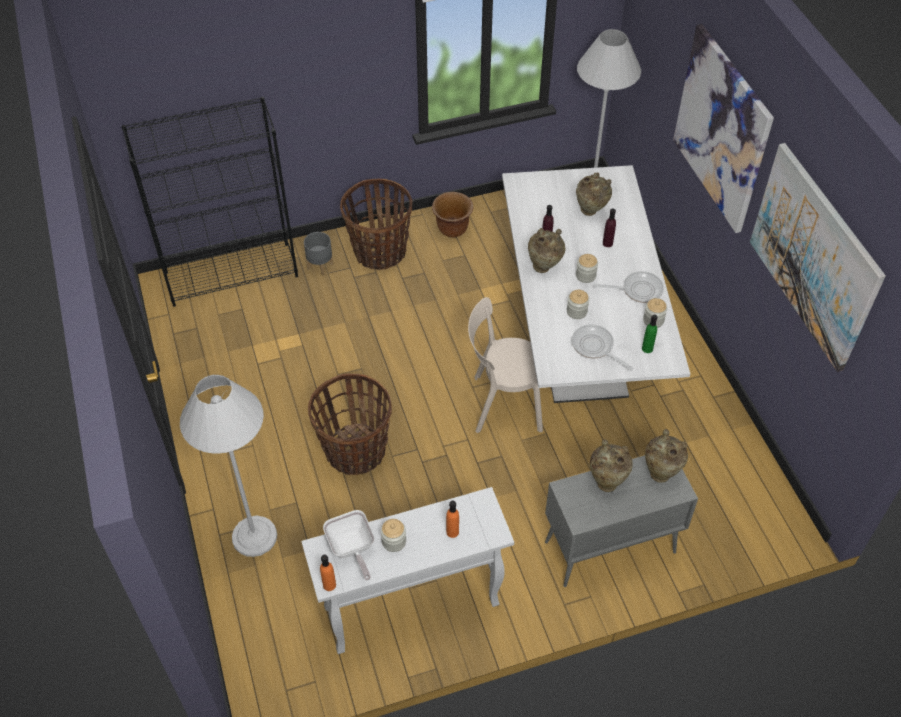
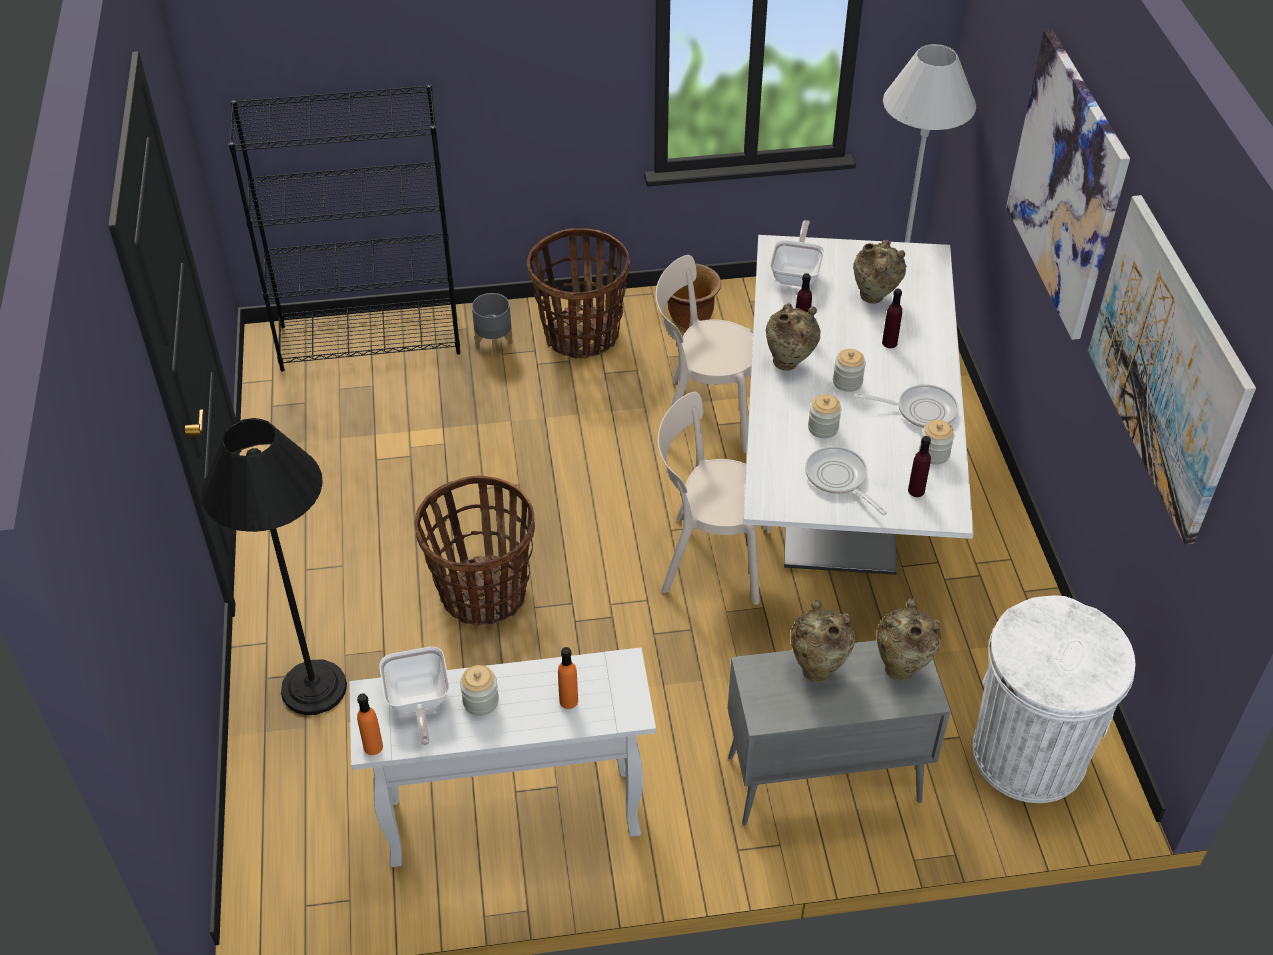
camera: 10 degrees right, 5 degrees down
white floor lamp [180,375,277,557] -> black floor lamp [201,418,347,715]
green bottle [642,314,658,353] -> purple bottle [908,436,931,497]
none -> beige chair [656,255,753,453]
none -> frying pan [770,220,825,287]
none -> white trash can [973,595,1135,803]

